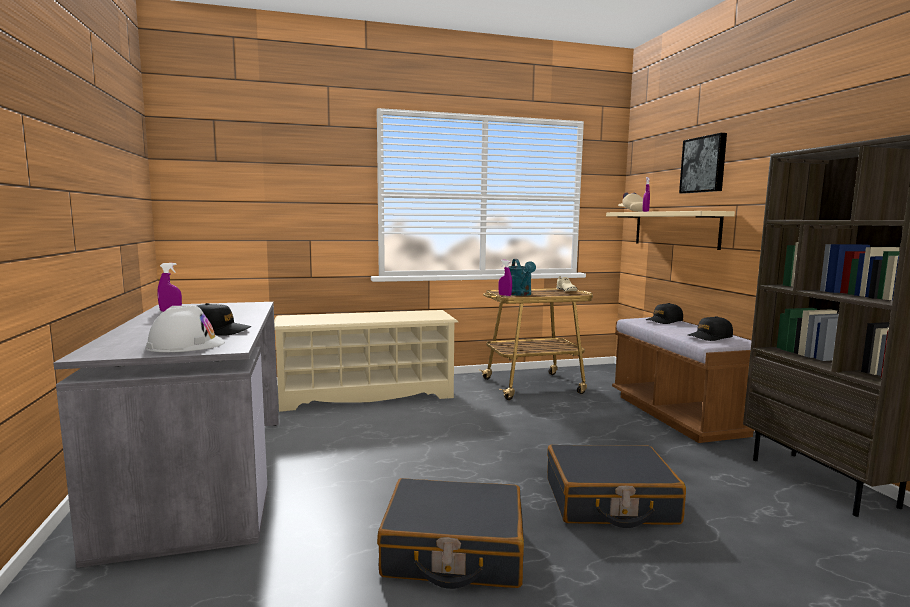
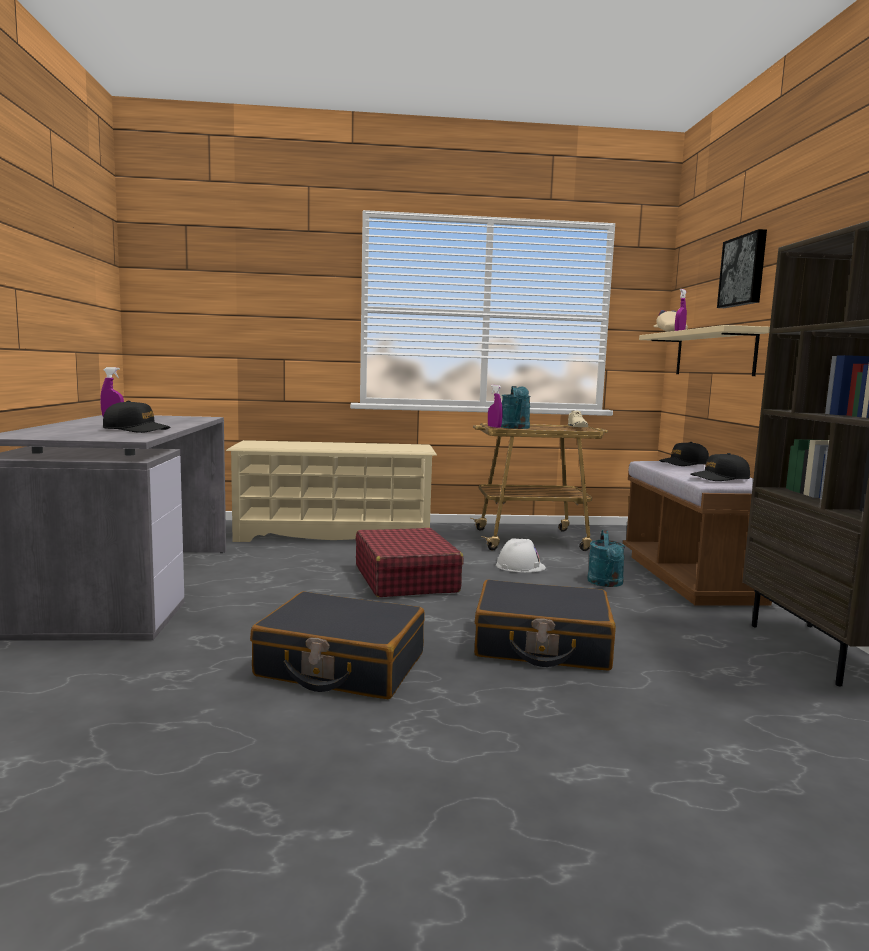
camera: 10 degrees right, 0 degrees up
white hard hat [145,305,225,352] -> white hard hat moved to [496,538,546,573]
none -> red suitcase [356,528,464,597]
none -> turquoise watering can [587,530,625,587]

